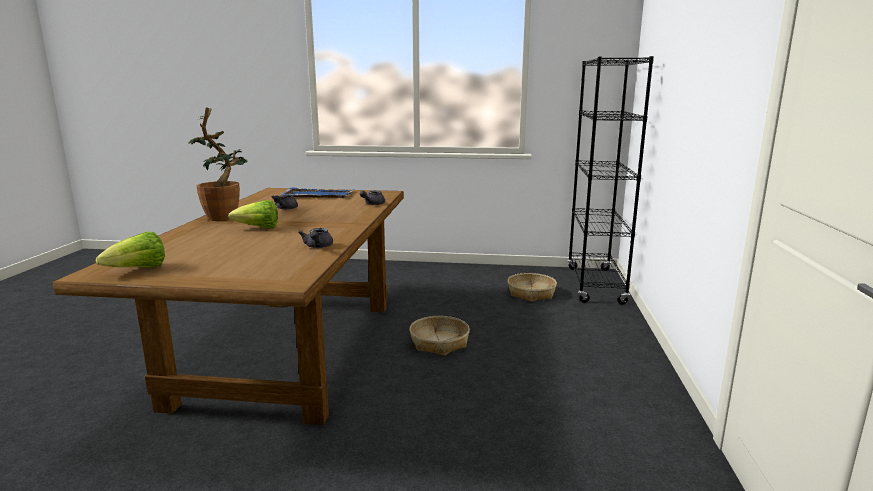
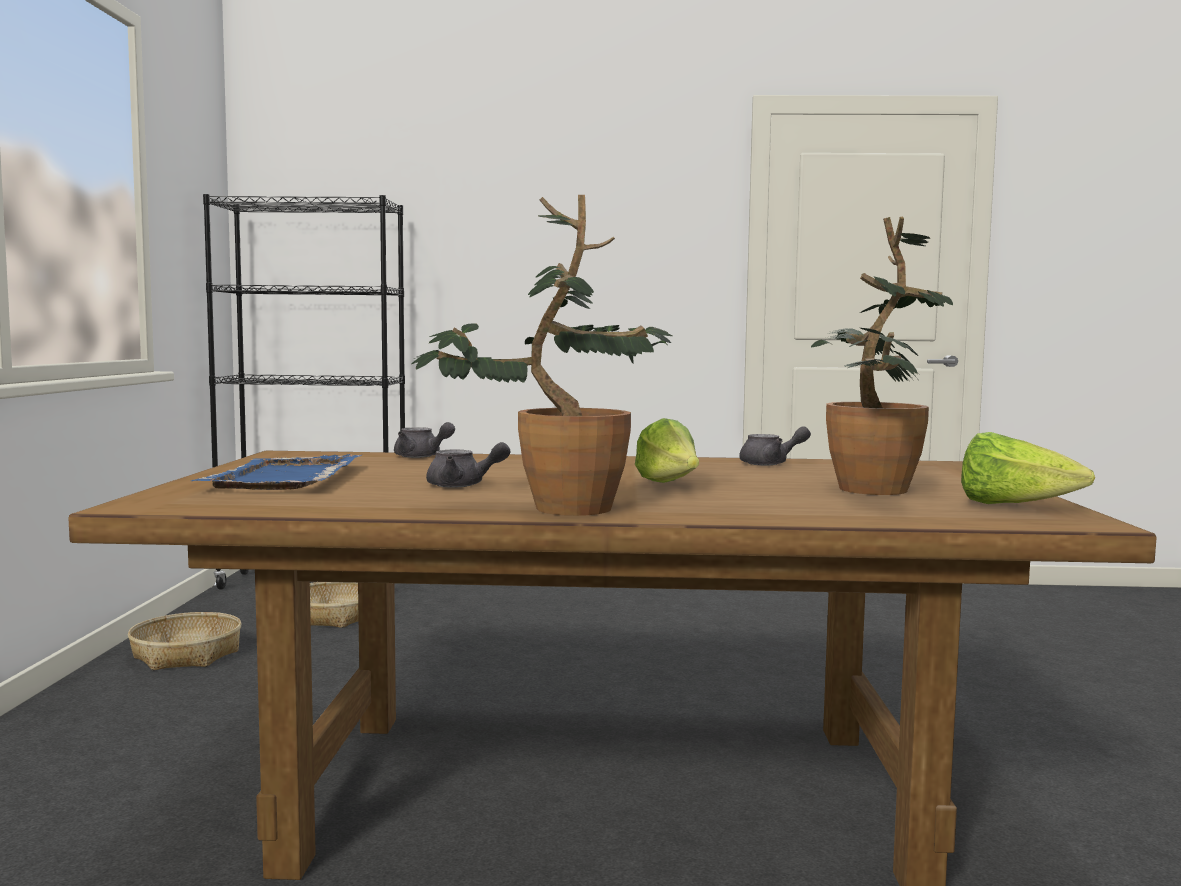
camera: 95 degrees left, 10 degrees down
basket [409,316,470,356] -> basket moved to [128,612,241,670]
none -> potted plant [811,216,953,495]

